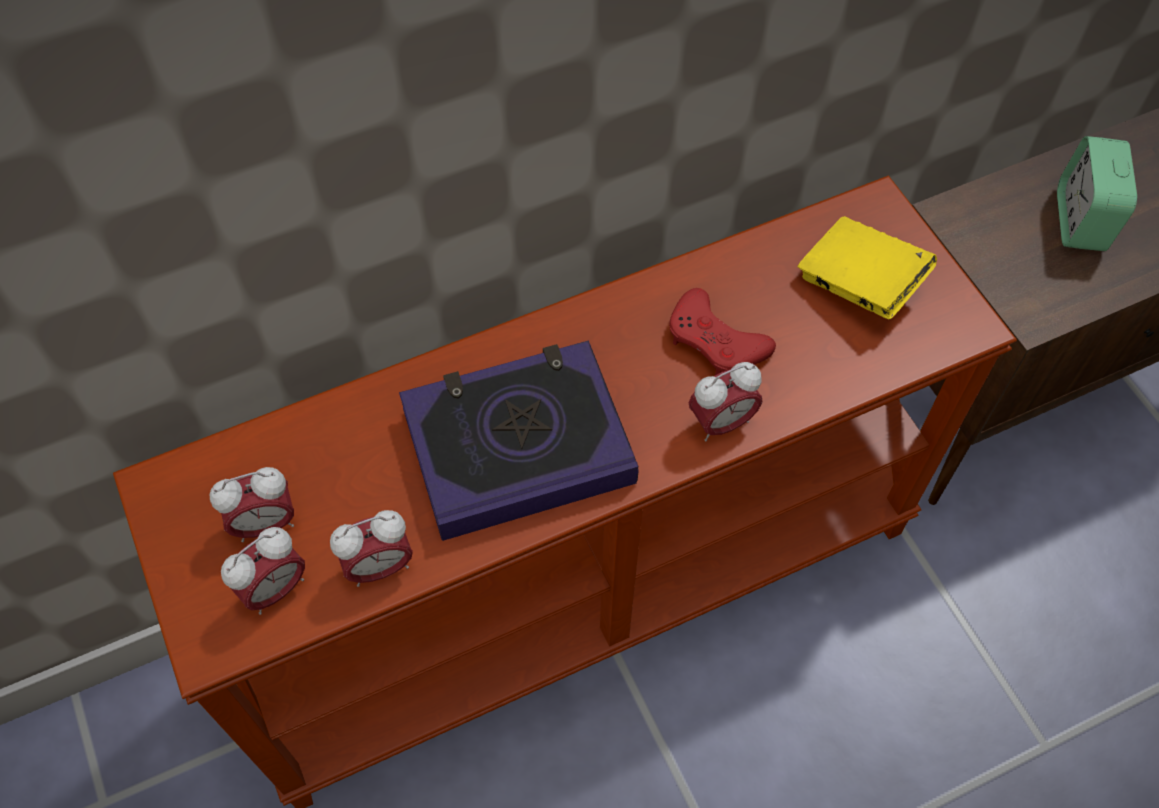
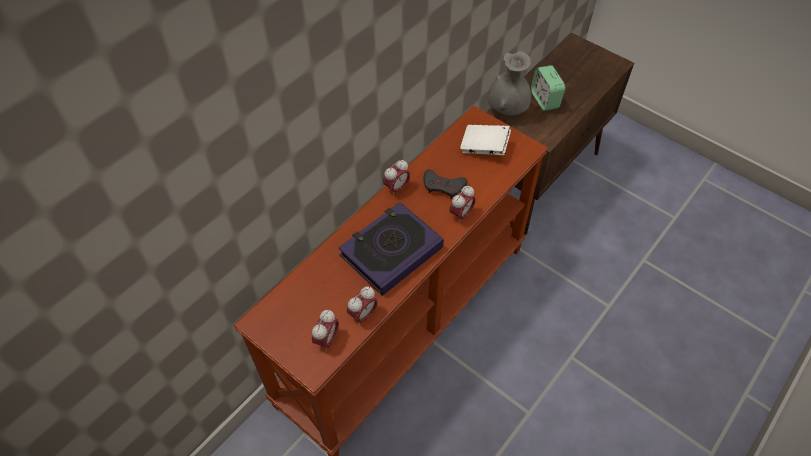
camera: 25 degrees left, 5 degrees down
alarm clock [210,467,294,542] -> alarm clock moved to [383,160,410,196]
red game controller [669,288,776,375] -> grey game controller [424,169,467,199]
yellow book [798,216,937,319] -> white book [460,125,511,155]
none -> grey vase [487,51,531,116]

